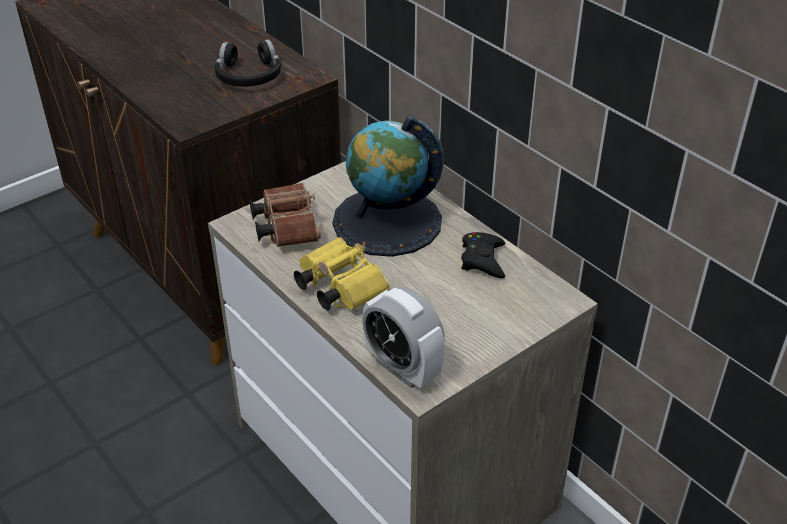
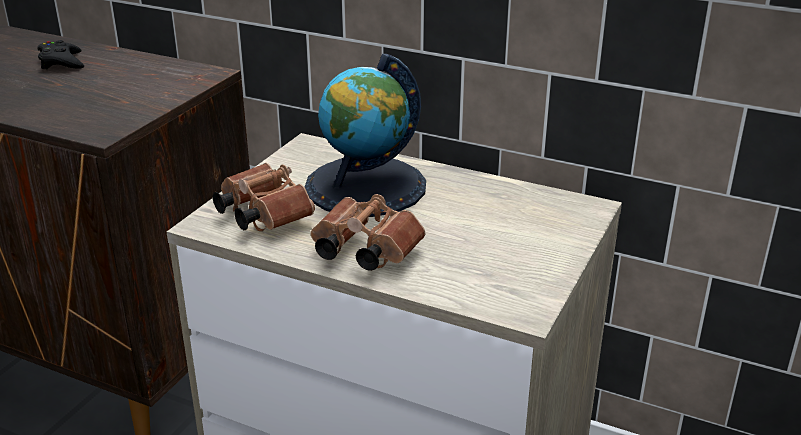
camera: 25 degrees left, 10 degrees down
black headphones [215,40,281,86] -> none
yellow binoculars [294,237,389,310] -> brown binoculars [311,194,426,271]
alarm clock [362,287,445,389] -> none
black game controller [461,232,505,278] -> black game controller moved to [37,40,84,69]

